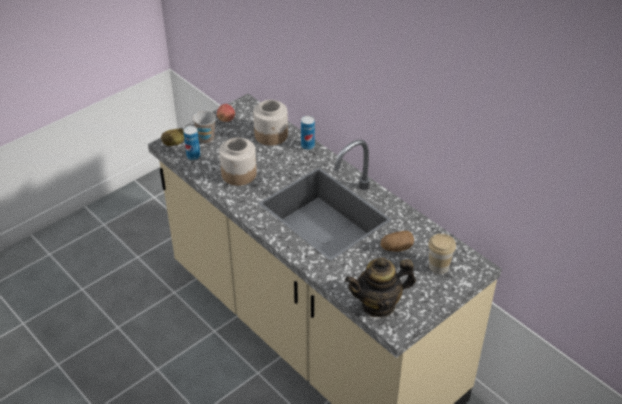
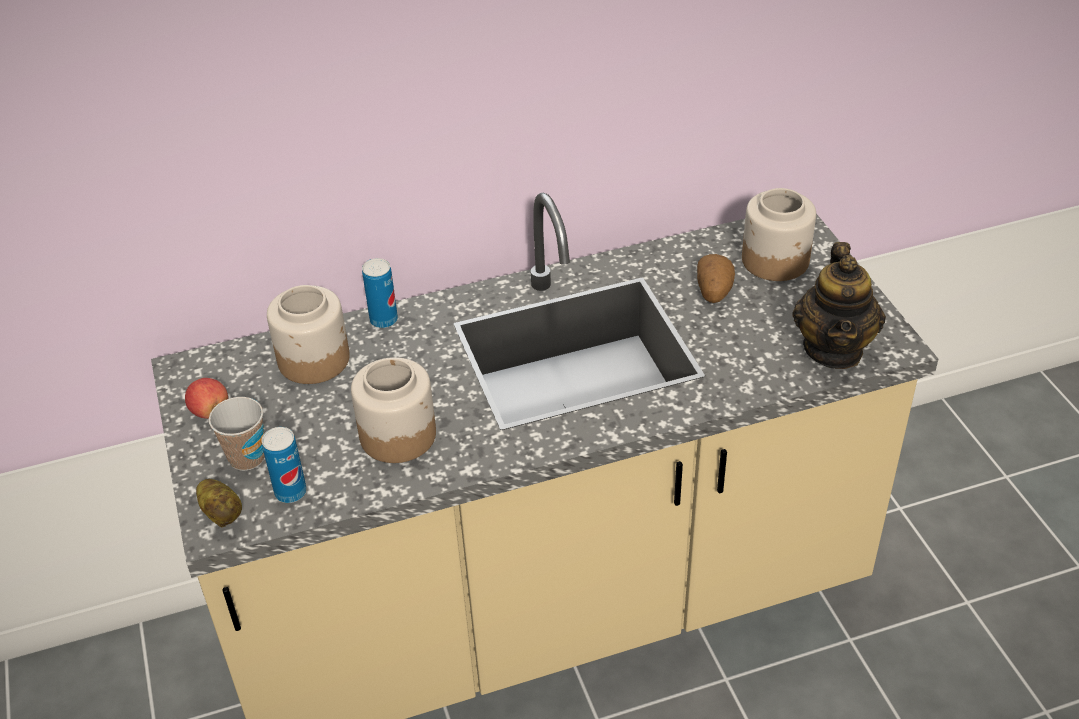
camera: 65 degrees left, 0 degrees up
cup [428,234,456,274] -> jar [742,188,816,281]

